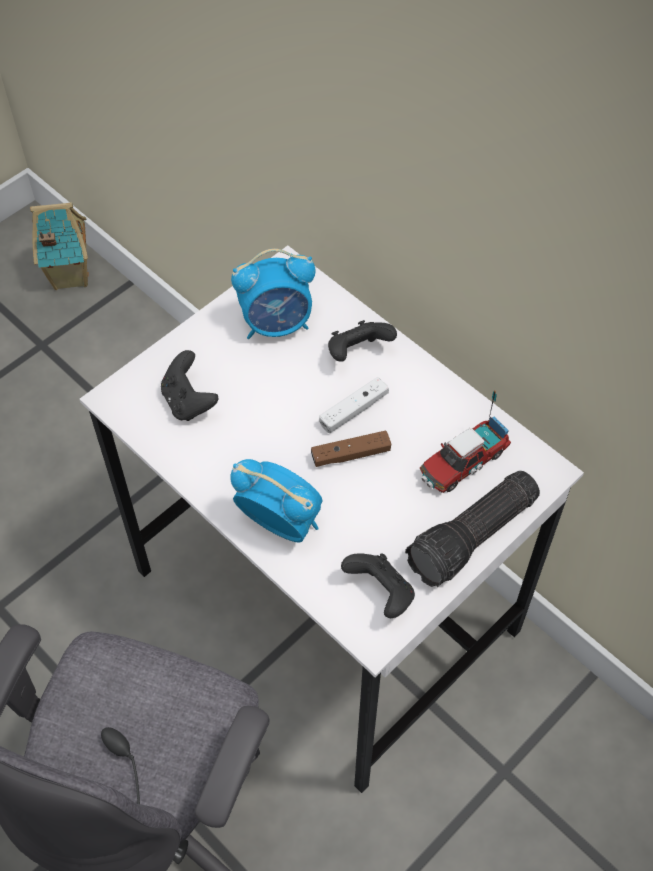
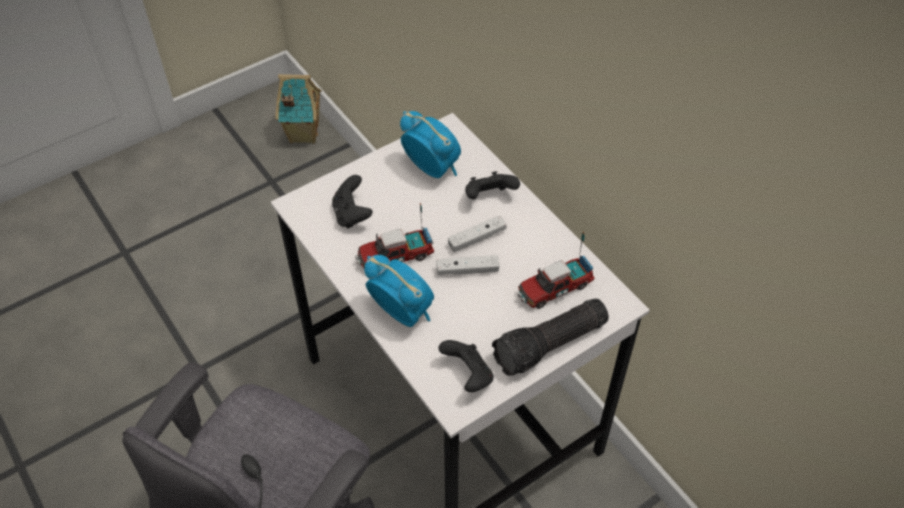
camera: 10 degrees right, 5 degrees down
alarm clock [231,249,316,339] -> alarm clock turned 135 degrees counterclockwise [400,111,461,178]
brown game controller [311,430,391,467] -> white game controller [436,255,499,275]
none -> toy truck [355,203,434,268]

